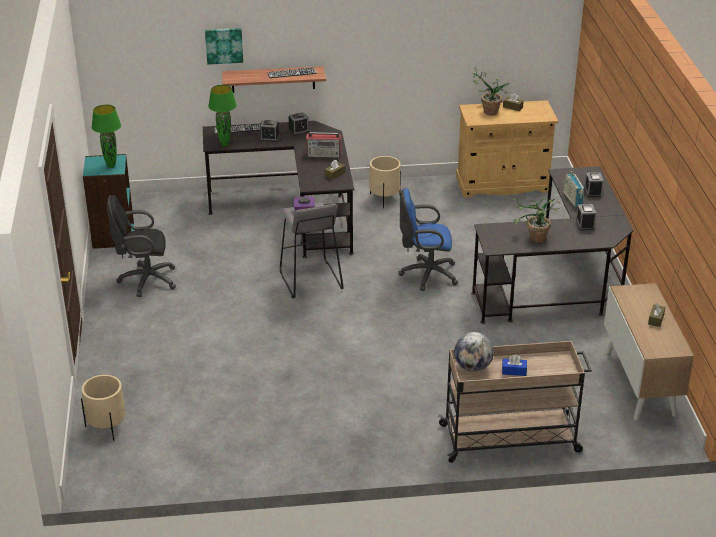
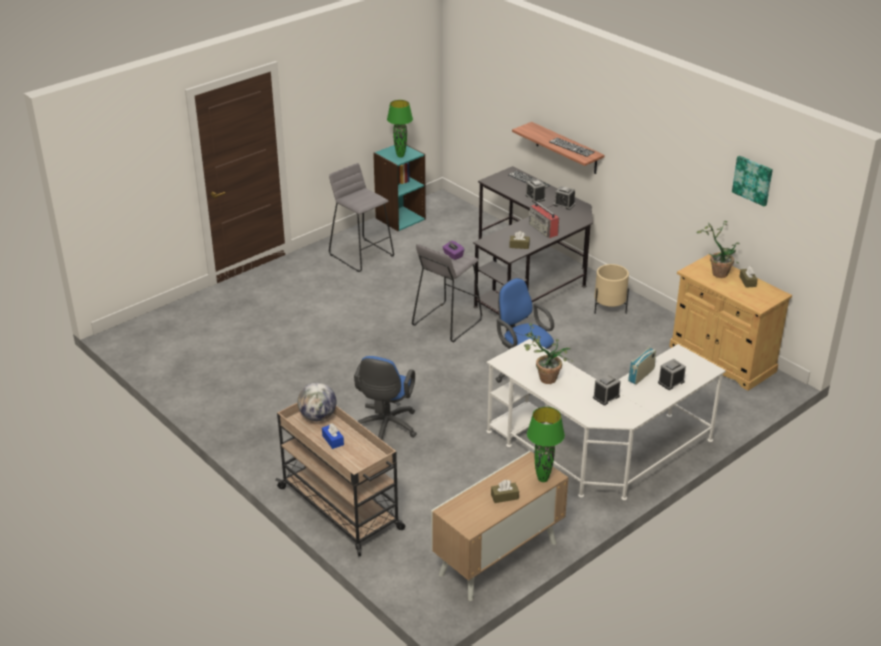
camera: 55 degrees right, 0 degrees up
beige planter [81,375,125,441] -> none
black office chair [107,195,176,297] -> grey stool [329,163,394,272]
picture [205,28,243,65] -> picture moved to [732,156,773,206]
green table lamp [208,85,237,146] -> green table lamp moved to [527,407,565,482]
black desk [471,166,634,324] -> white desk [486,339,726,500]
none -> blue office chair [354,356,417,440]

